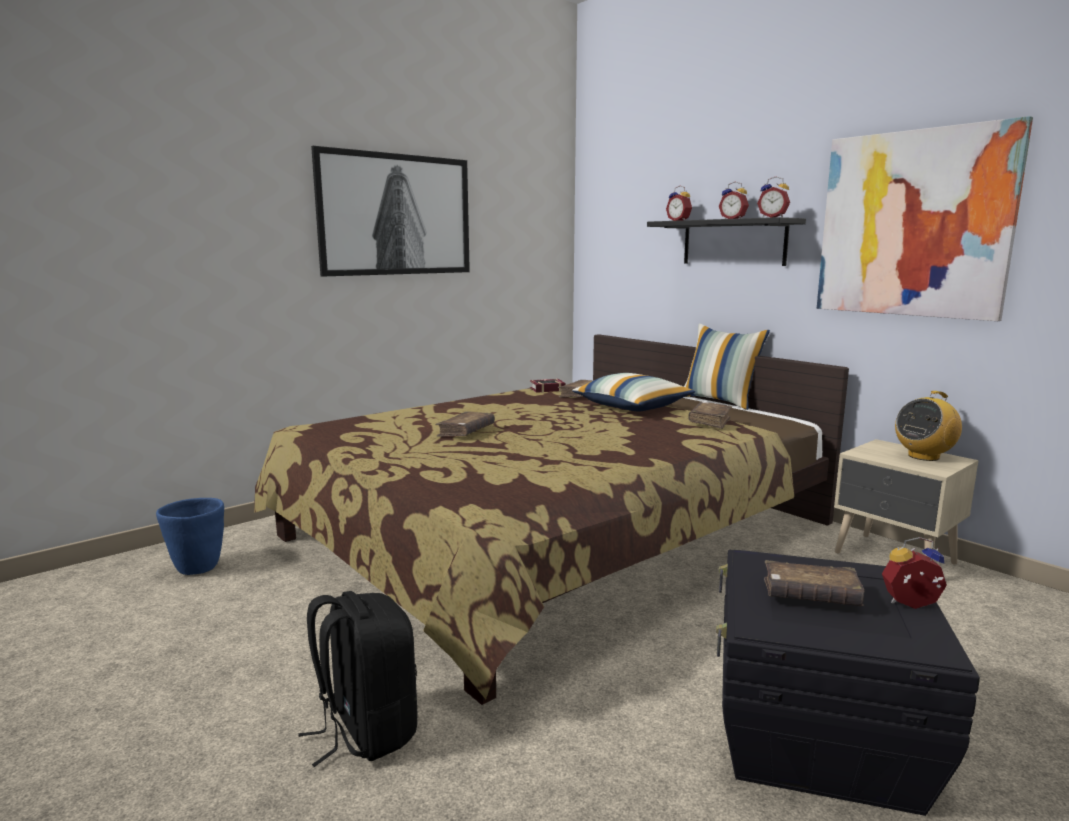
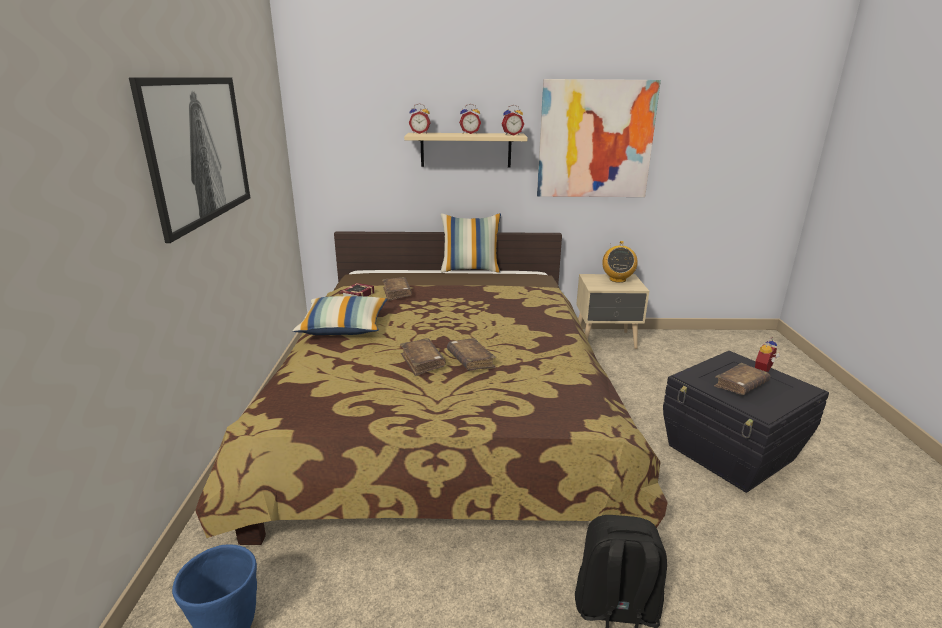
camera: 50 degrees left, 10 degrees up
pillow [572,373,695,411] -> pillow moved to [293,296,388,335]
black shelf [647,217,806,266] -> beige shelf [404,133,528,167]
brown book [688,402,732,429] -> brown book moved to [447,338,496,371]

